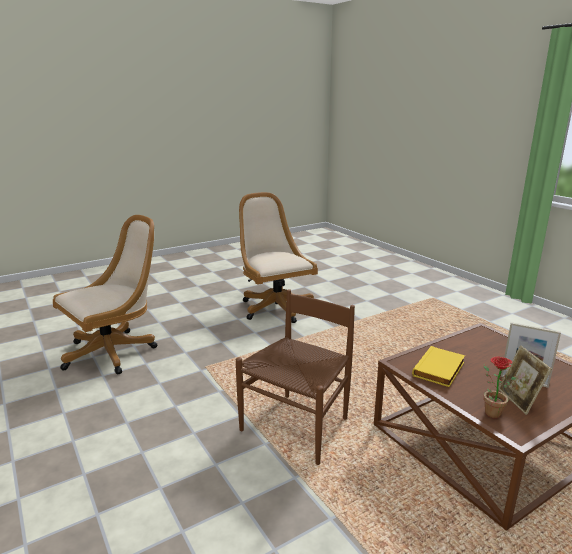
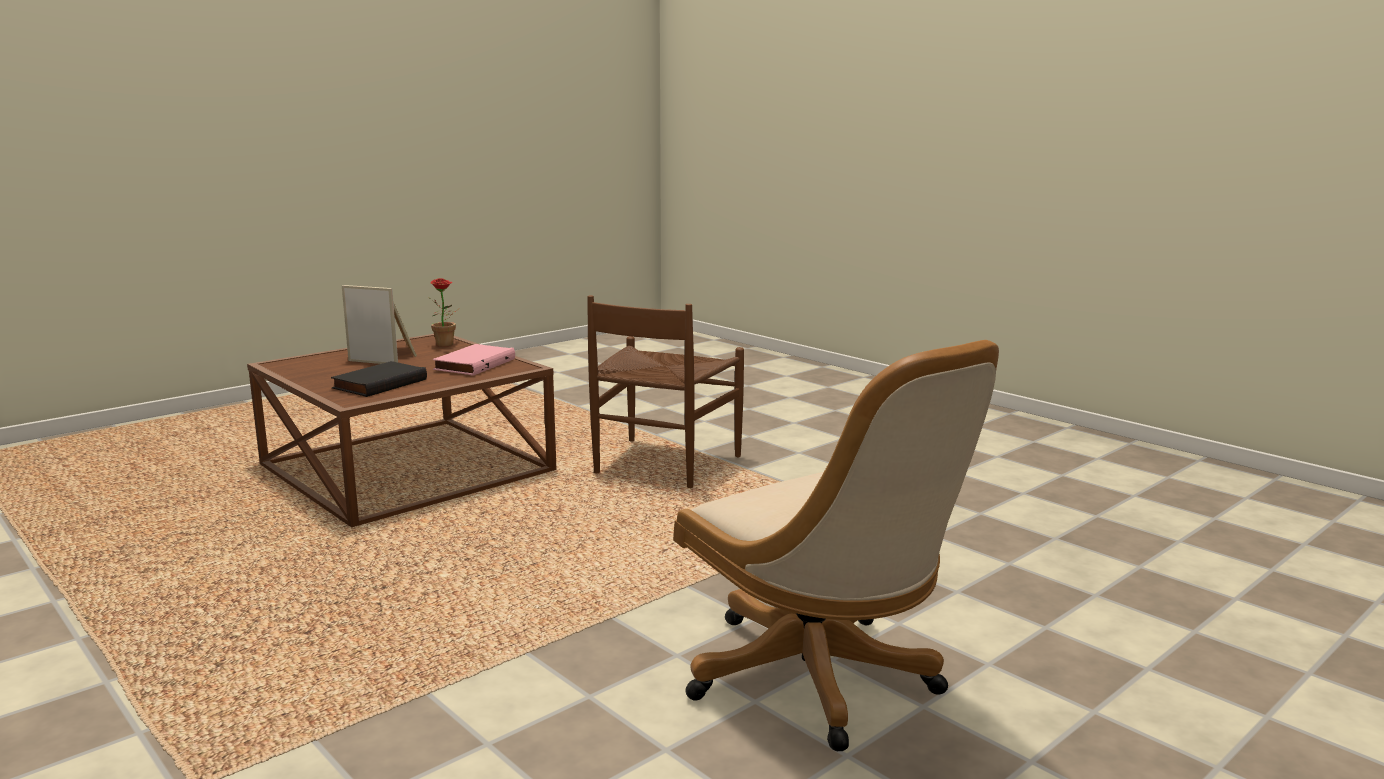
camera: 170 degrees right, 5 degrees down
office chair [53,215,157,374] -> none
yellow book [412,346,465,387] -> pink book [433,344,515,376]
none -> black book [331,361,427,397]

